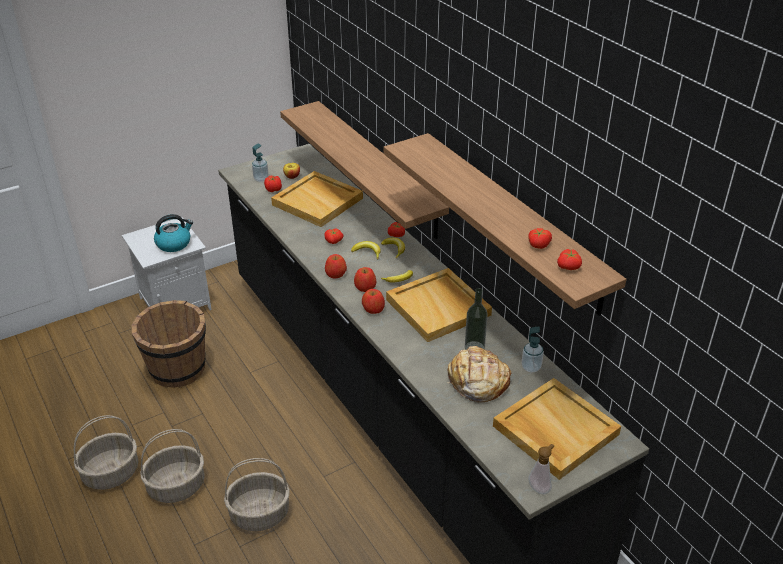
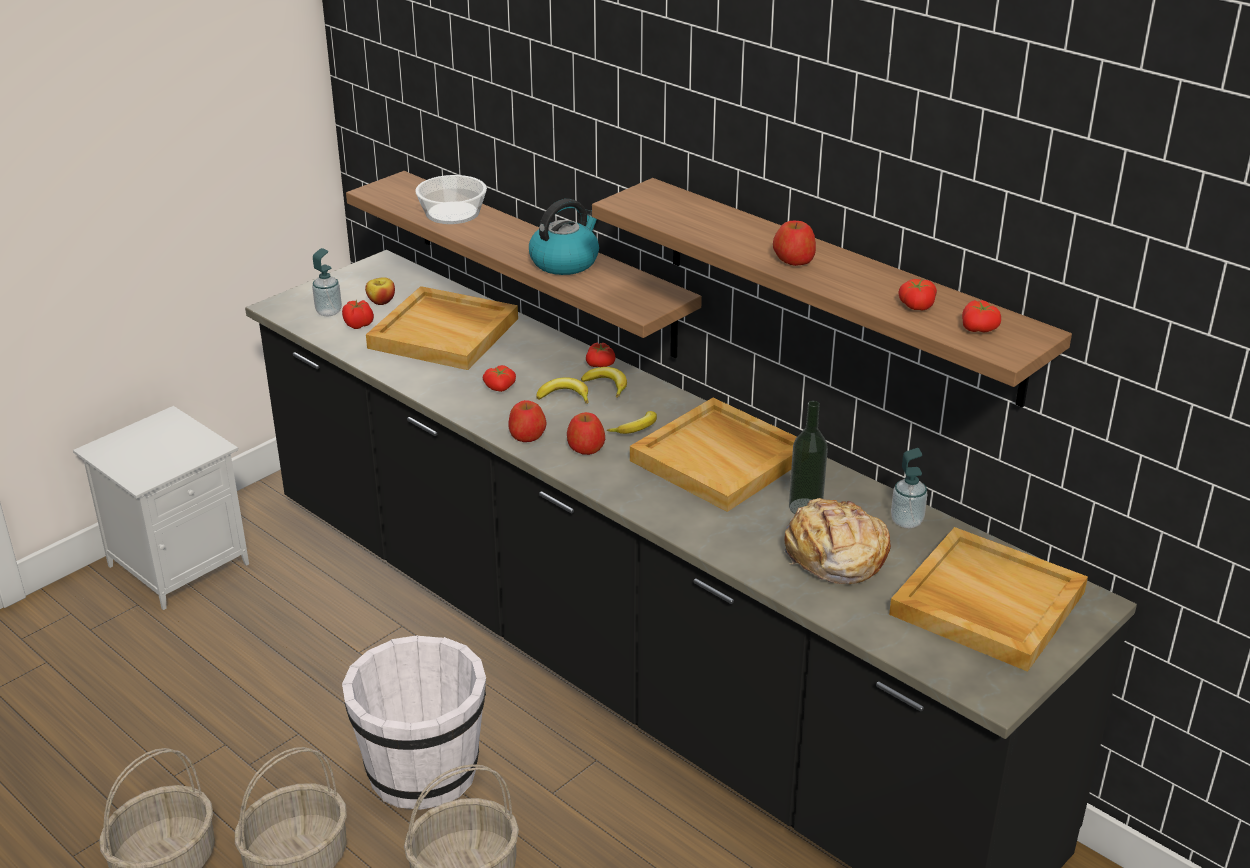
camera: 15 degrees left, 5 degrees down
brown bucket [132,300,206,388] -> none
kettle [154,214,193,252] -> kettle moved to [529,199,599,275]
apple [362,289,385,314] -> apple moved to [773,221,816,266]
soap dispenser [528,444,554,494] -> none
none -> white bucket [342,635,486,810]
none -> bowl [415,175,487,224]

